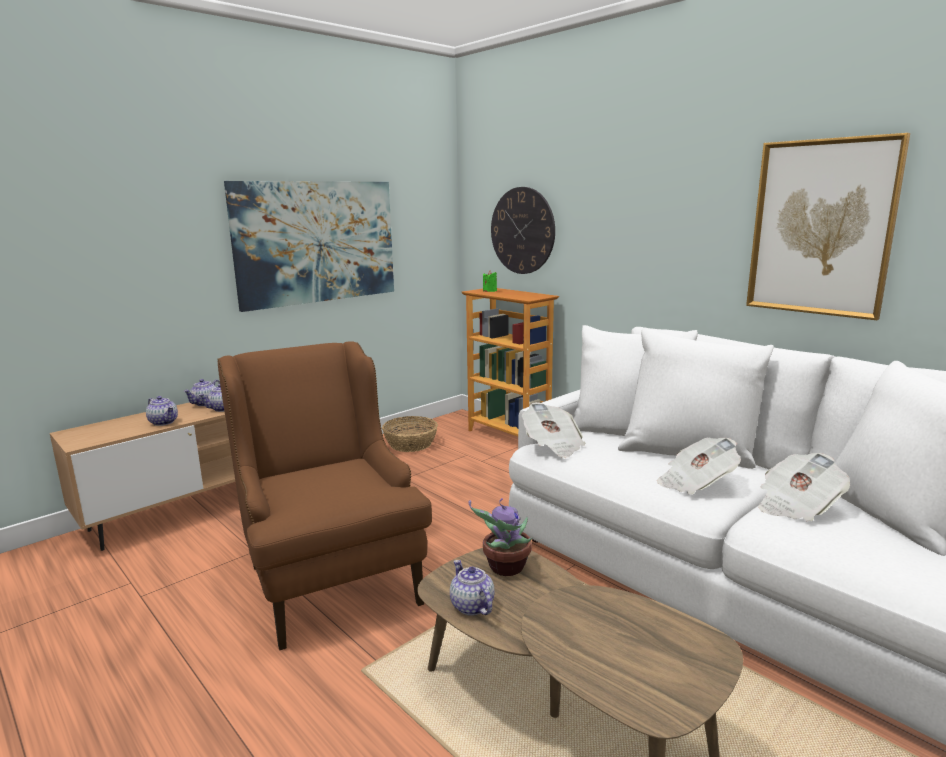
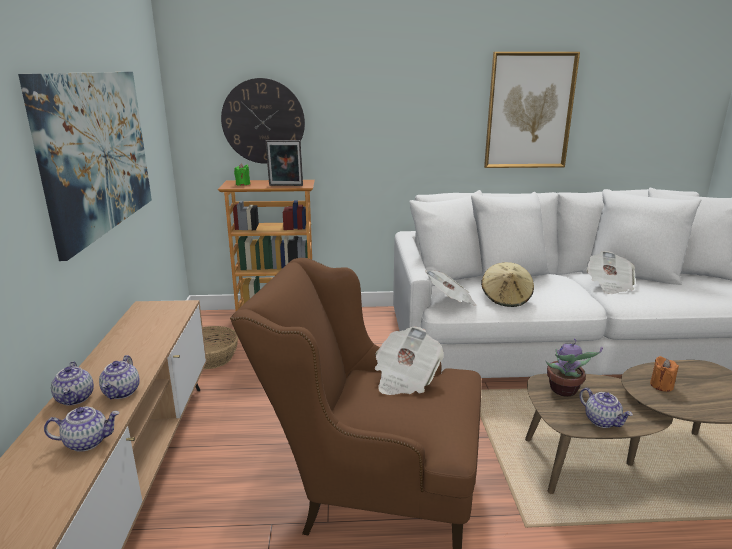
camera: 50 degrees left, 5 degrees up
teapot [450,560,495,616] -> teapot turned 135 degrees counterclockwise [579,388,633,428]
newspaper [657,437,741,495] -> newspaper moved to [375,327,444,395]
none -> picture frame [265,140,303,186]
none -> beige hat [481,262,534,307]
none -> orange candle [650,356,679,392]

